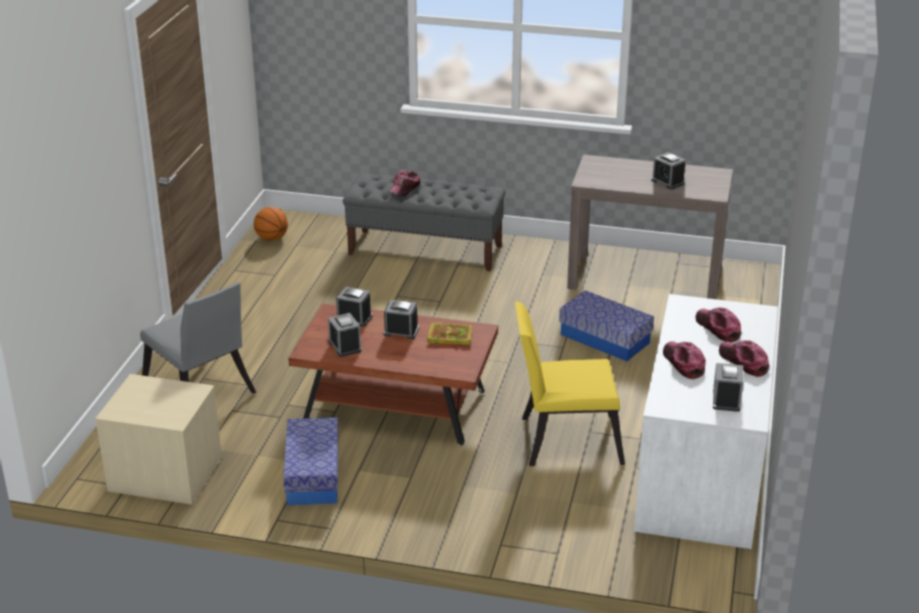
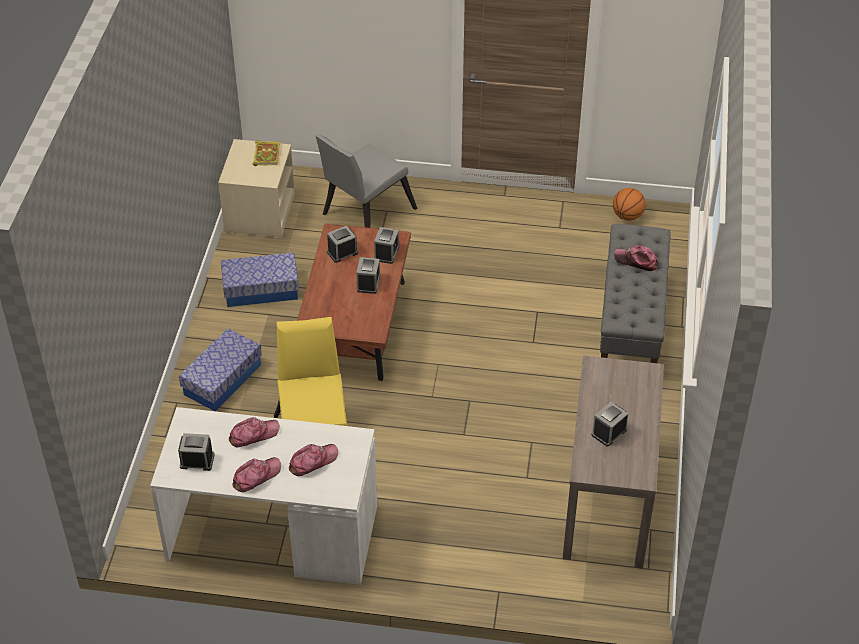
camera: 85 degrees right, 15 degrees up
book [427,323,472,345] -> book moved to [253,140,280,166]
storage box [559,290,654,361] -> storage box moved to [179,328,262,411]

